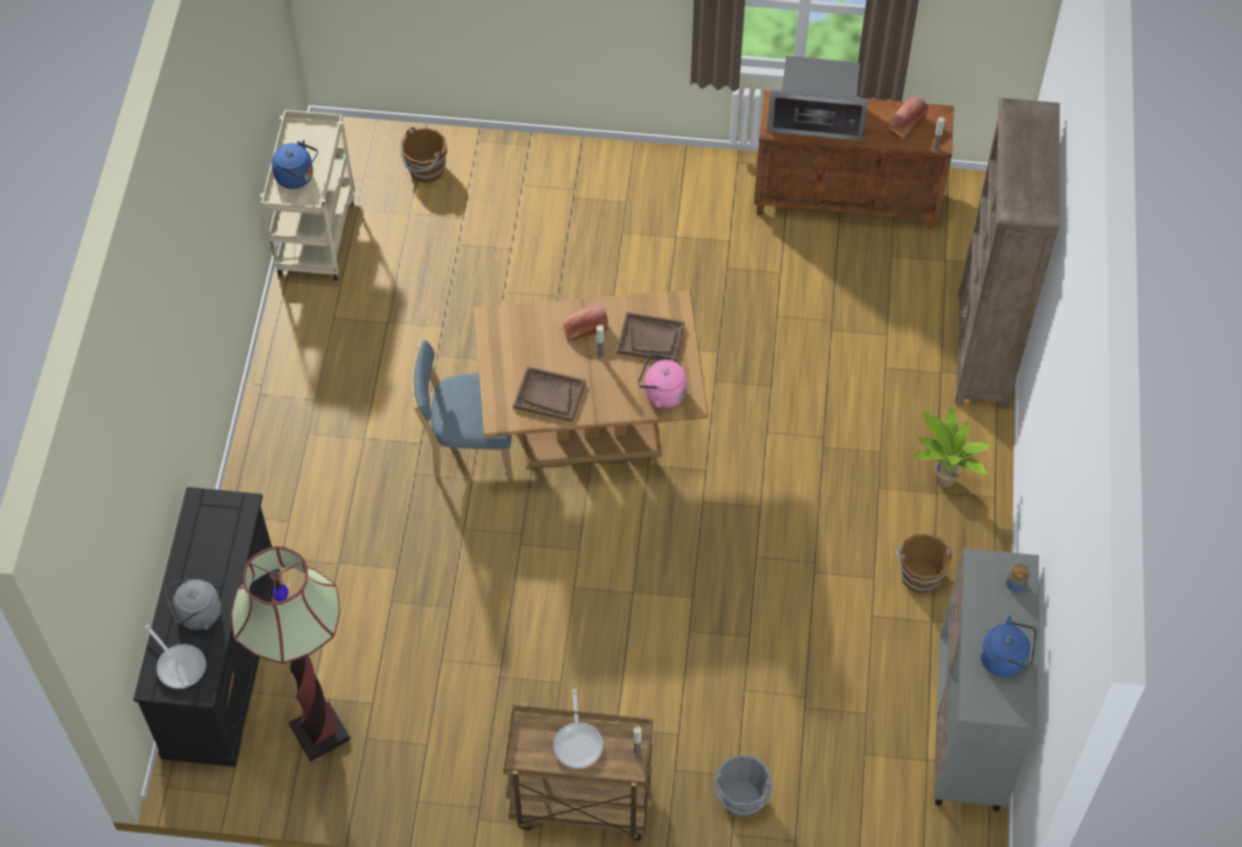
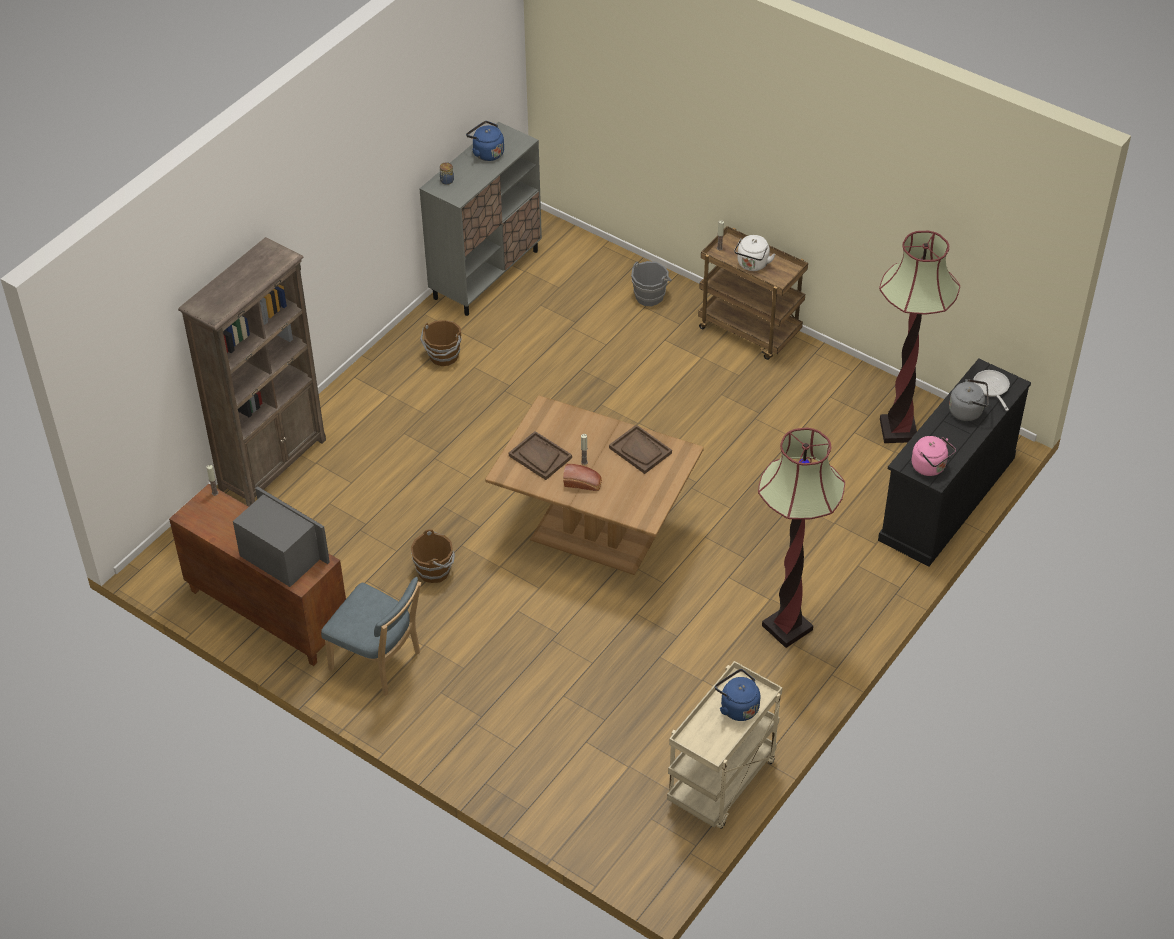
camera: 150 degrees left, 10 degrees down
brown bucket [400,127,447,183] -> brown bucket moved to [410,529,455,583]
blue chair [412,340,513,479] -> blue chair moved to [321,577,421,696]
frying pan [554,689,603,768] -> white kettle [734,235,776,271]
pink kettle [638,354,687,408] -> pink kettle moved to [911,436,956,476]
bread [888,96,928,140] -> none
potted plant [914,406,991,488] -> none
none -> floor lamp [758,428,845,648]

